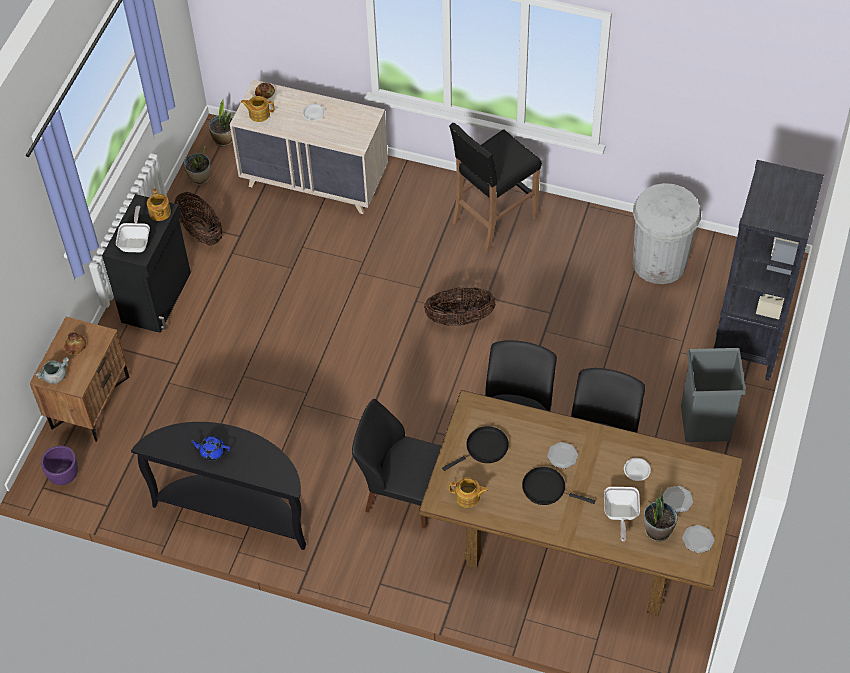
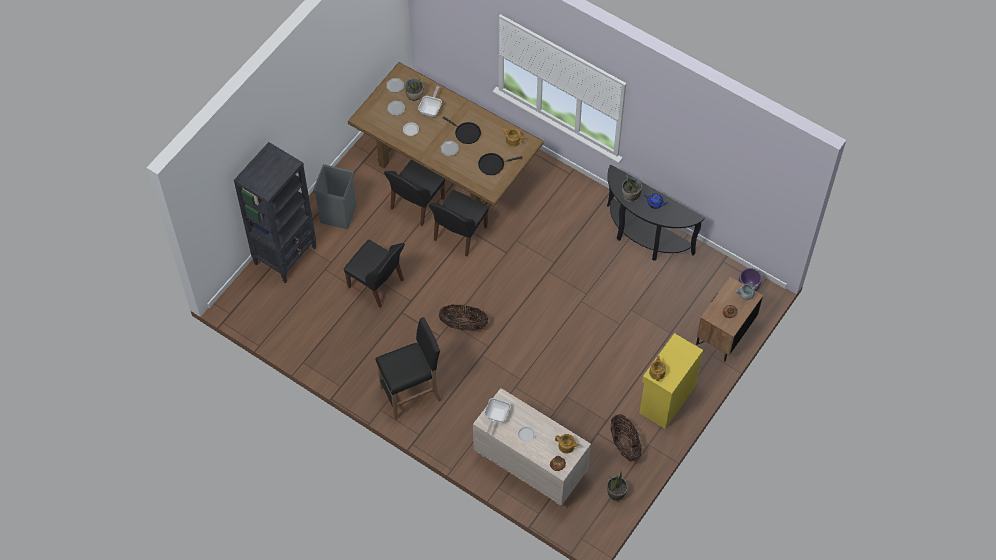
camera: 165 degrees left, 5 degrees up
black cabinet [102,194,191,333] -> yellow cabinet [639,333,703,429]
frying pan [116,206,150,252] -> frying pan moved to [484,398,511,434]
potted plant [209,99,233,146] -> potted plant moved to [622,173,642,202]
black chair [352,399,442,529] -> black chair moved to [344,240,405,308]
white trash can [633,183,701,284] -> none

